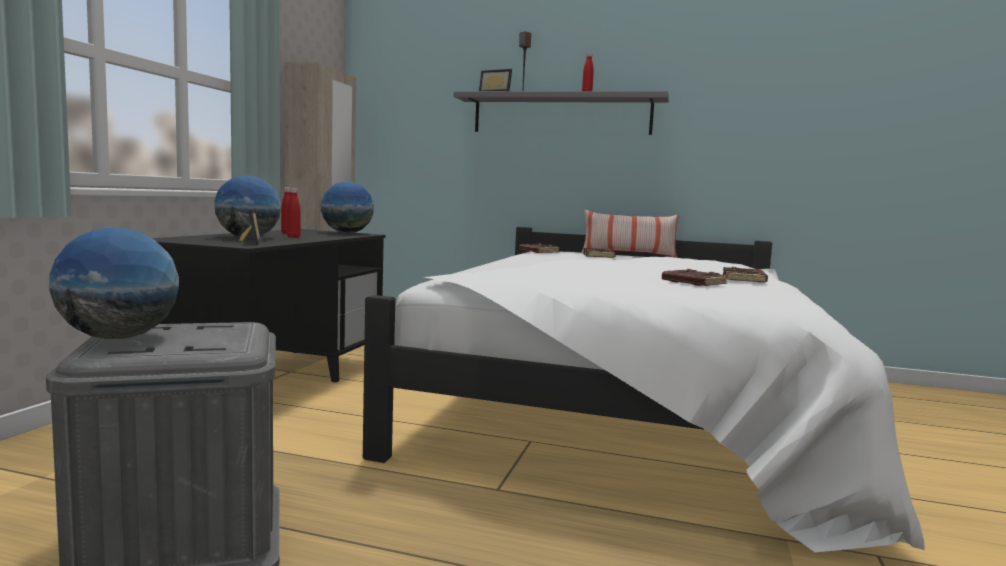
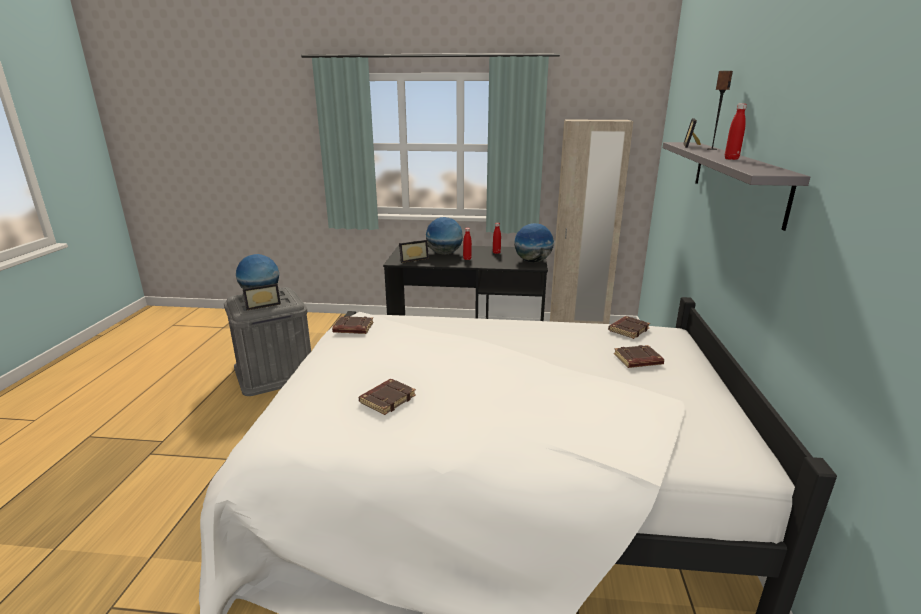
camera: 80 degrees right, 15 degrees up
pillow [582,210,679,258] -> none
brown book [723,266,768,283] -> brown book moved to [332,316,374,334]
none -> picture frame [243,284,281,310]

